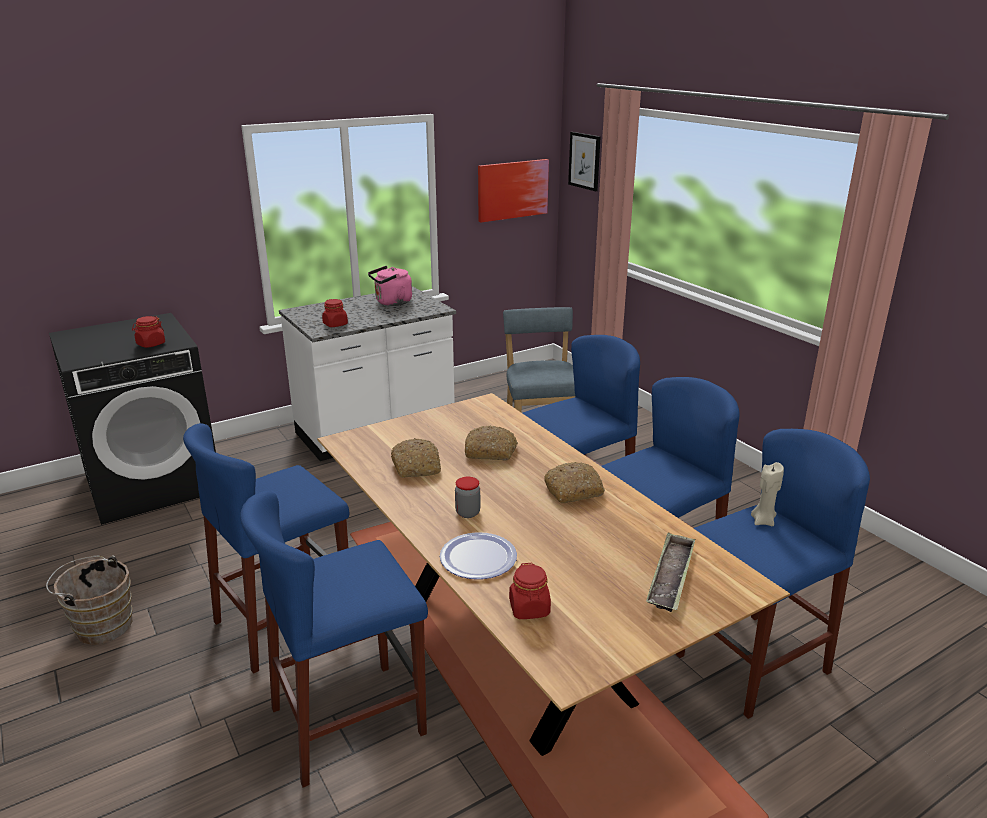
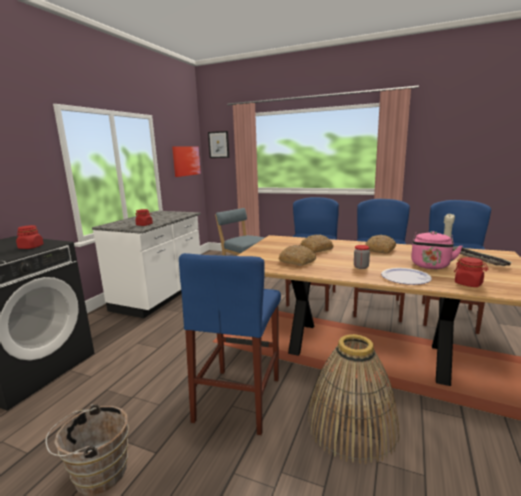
camera: 35 degrees left, 10 degrees down
blue stool [240,491,428,788] -> basket [308,334,399,464]
pink kettle [368,266,412,306] -> pink kettle moved to [411,231,463,269]

